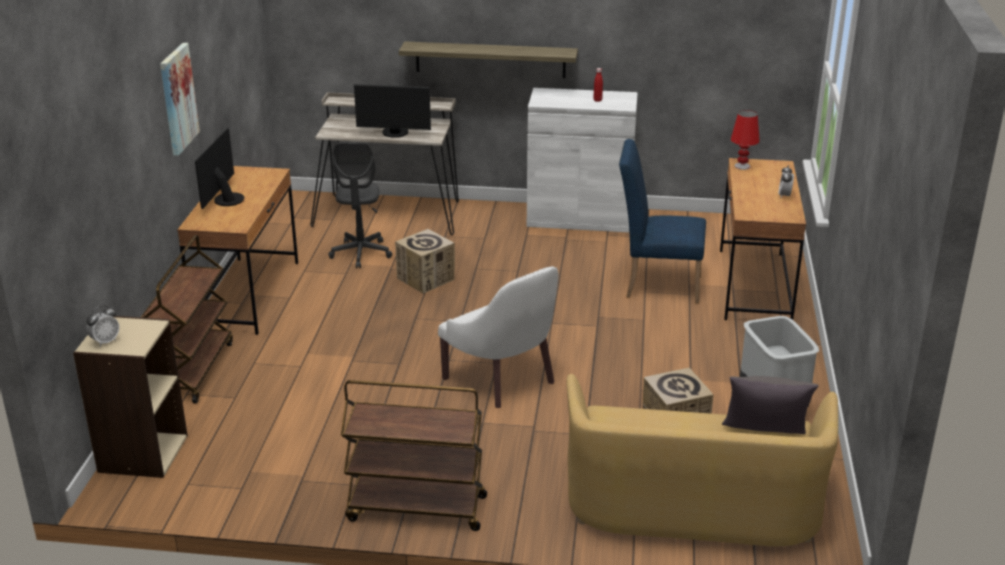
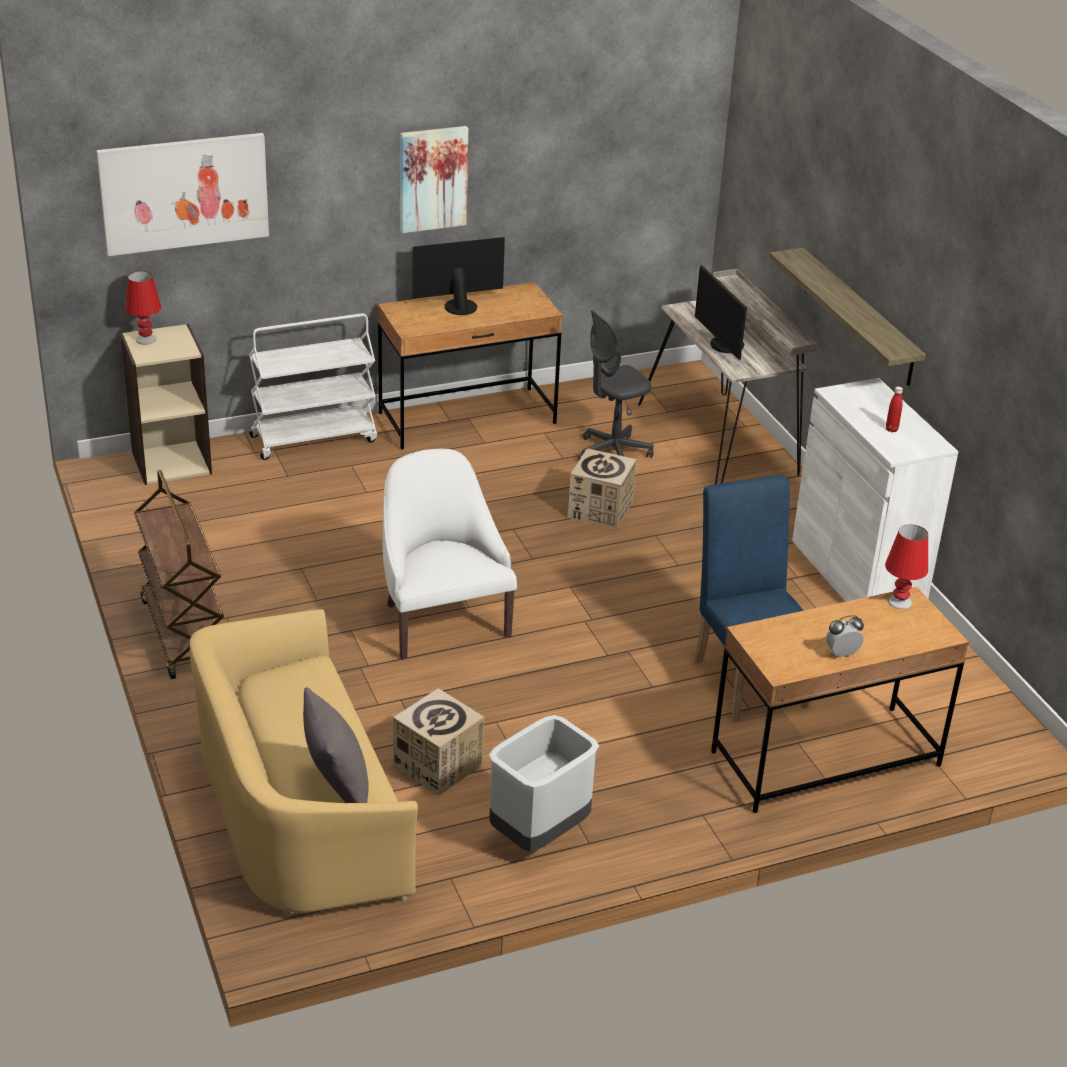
camera: 60 degrees right, 5 degrees up
alarm clock [86,305,119,347] -> red table lamp [125,271,161,345]
brown cart [141,235,233,403] -> white cart [249,313,377,460]
white armchair [438,266,559,408] -> white armchair turned 135 degrees clockwise [383,449,517,660]
none -> picture [96,133,269,256]

